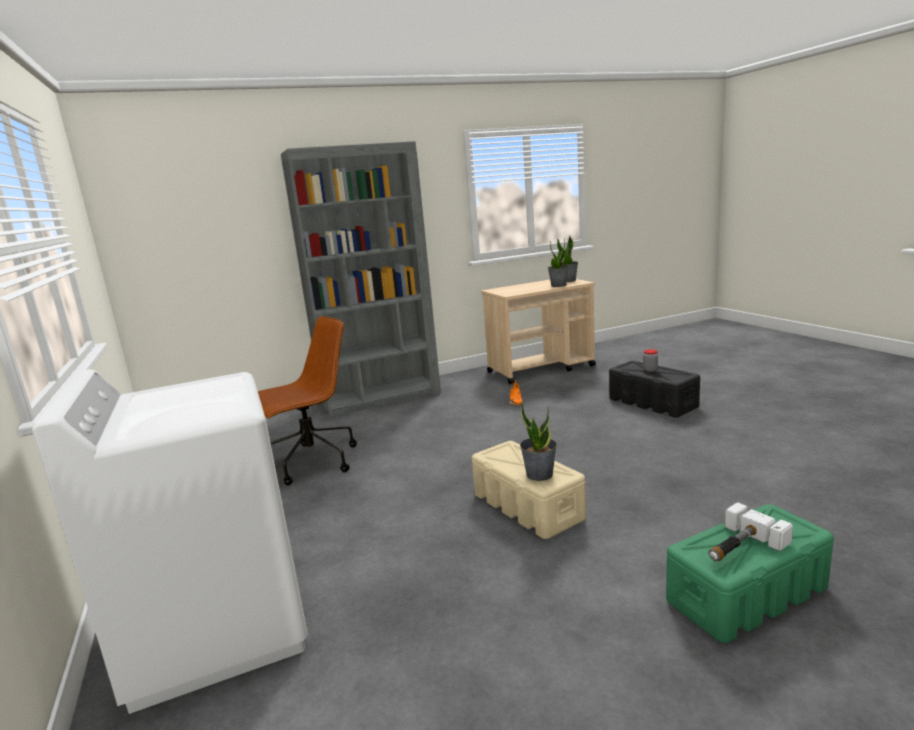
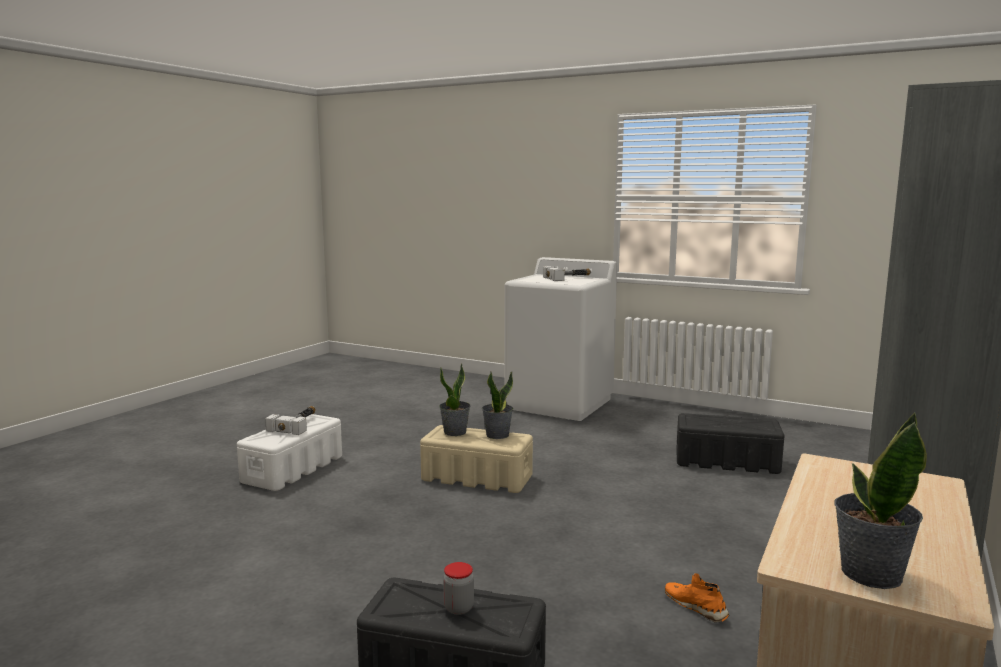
camera: 140 degrees right, 5 degrees down
brown office chair [258,316,357,485] -> black storage box [676,413,784,474]
potted plant [548,239,569,287] -> potted plant moved to [482,372,513,439]
green storage box [666,504,834,643] -> white storage box [237,414,342,491]
none -> hammer [543,266,591,281]

